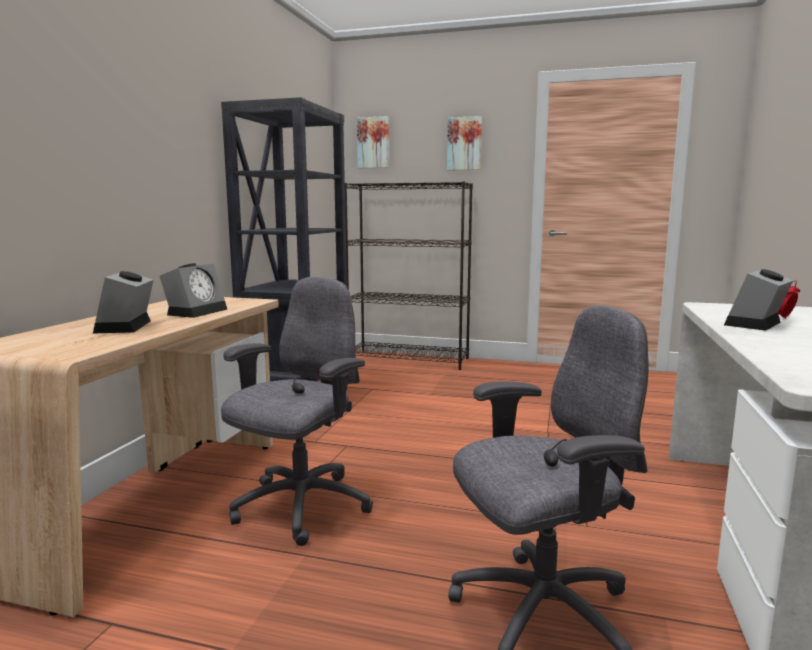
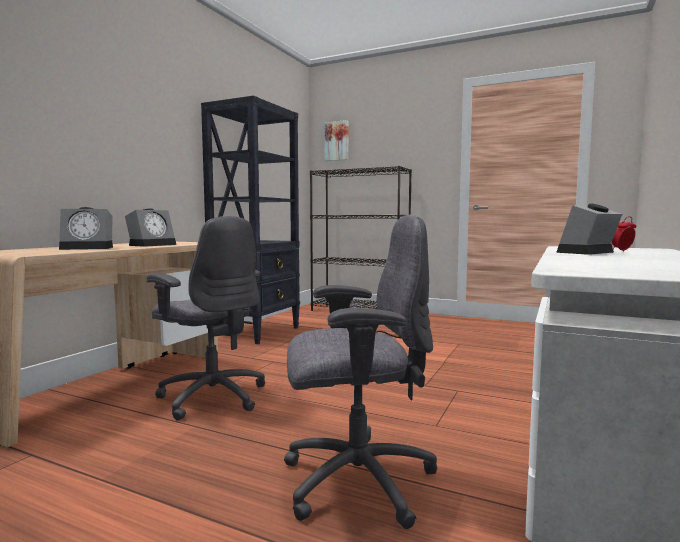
camera: 10 degrees right, 5 degrees down
alarm clock [93,271,154,334] -> alarm clock turned 105 degrees counterclockwise [59,207,113,250]
grey office chair [221,277,373,546] -> grey office chair turned 90 degrees clockwise [147,216,265,421]
picture [447,116,482,171] -> none

